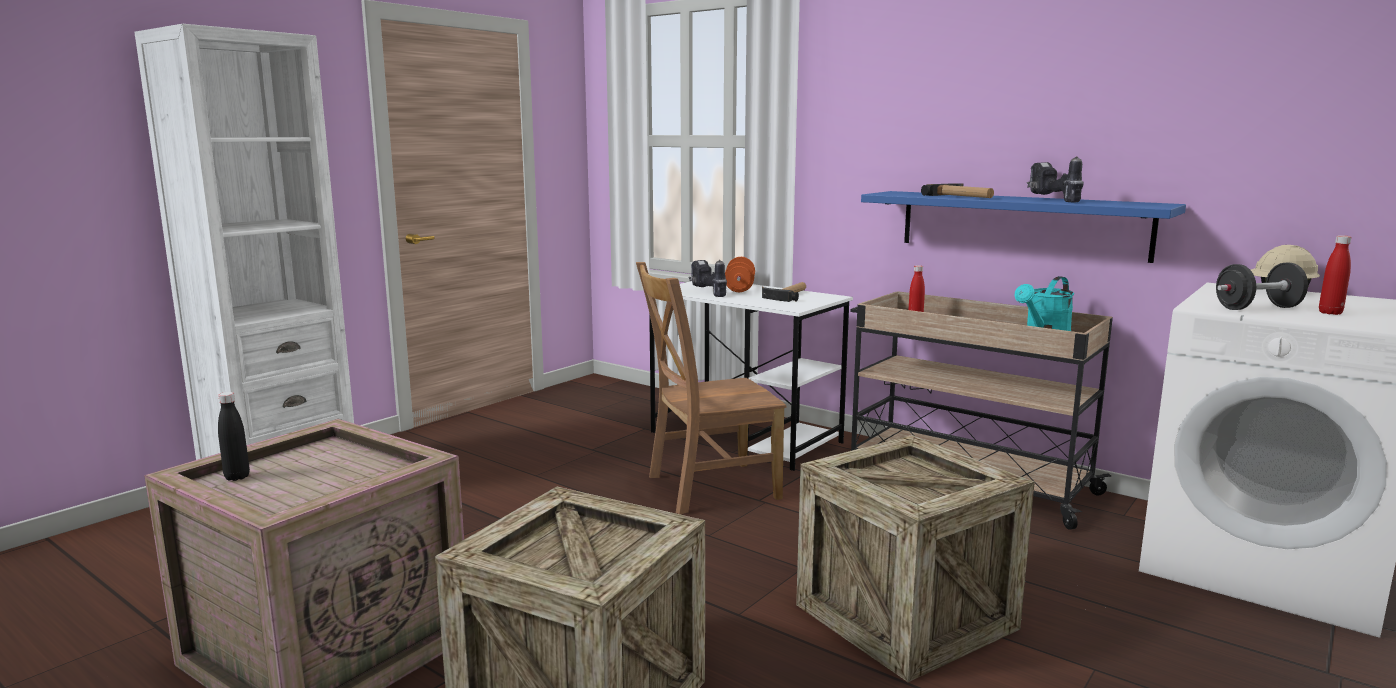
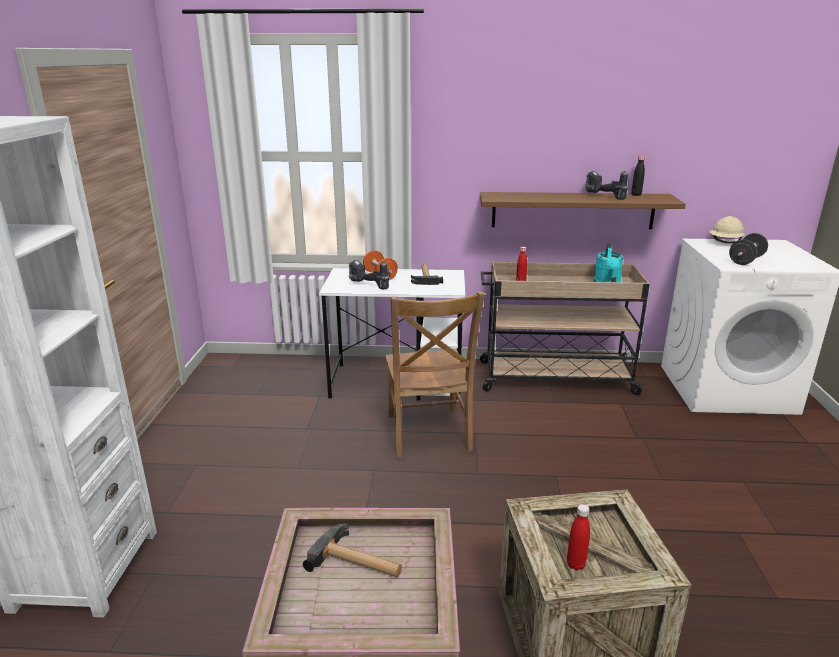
camera: 35 degrees left, 10 degrees up
black bottle [218,392,250,481] -> black bottle moved to [631,156,645,196]
brown chair [636,262,786,515] -> brown chair turned 45 degrees counterclockwise [386,291,485,458]
crate [796,435,1035,682] -> none
blue shelf [861,191,1186,263] -> brown shelf [480,192,686,229]
hammer [921,183,994,198] -> hammer moved to [303,524,402,577]
red bottle [1319,235,1351,315] -> red bottle moved to [567,504,590,570]

